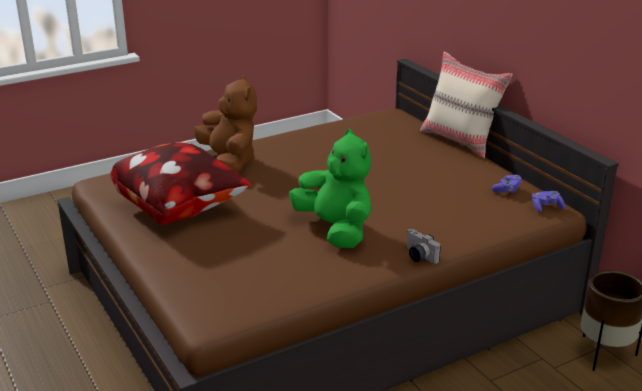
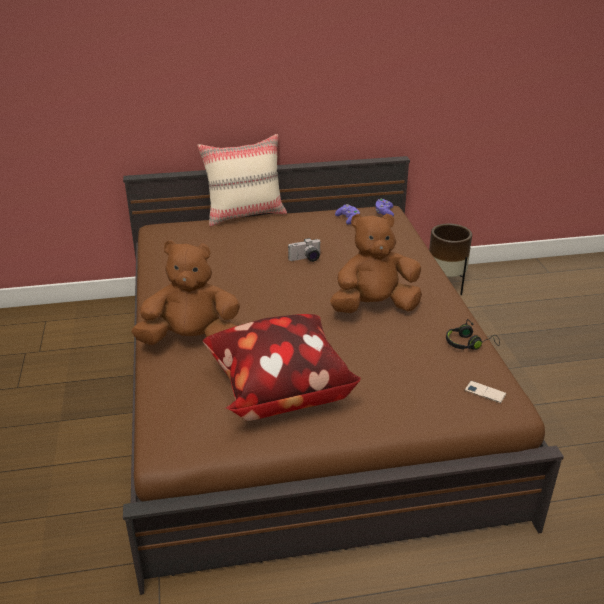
camera: 70 degrees left, 5 degrees up
green plush toy [289,129,371,248] -> brown plush toy [330,213,422,313]
camera [407,229,441,264] -> camera moved to [288,238,321,262]
none -> black headphones [446,319,500,350]
none -> phone [465,381,507,404]

